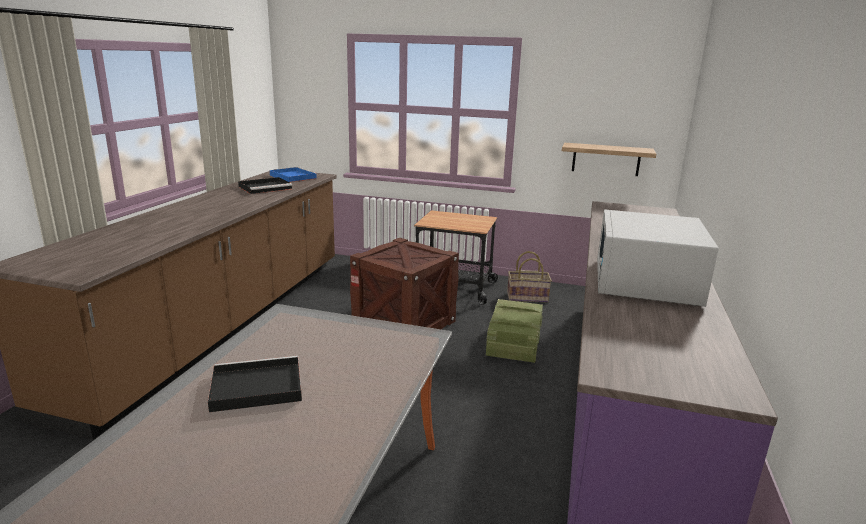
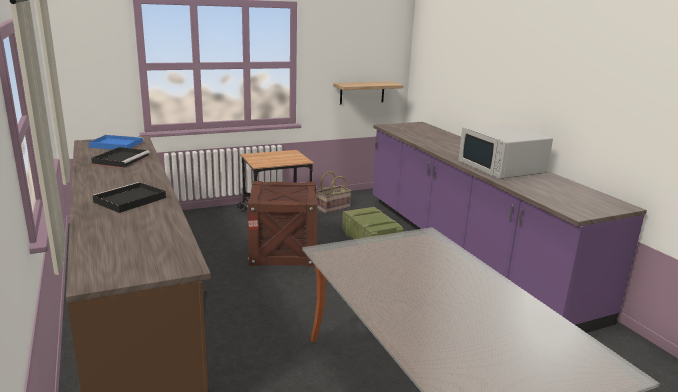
camera: 40 degrees left, 0 degrees up
black tray [208,356,302,412] -> black tray moved to [92,182,166,213]

